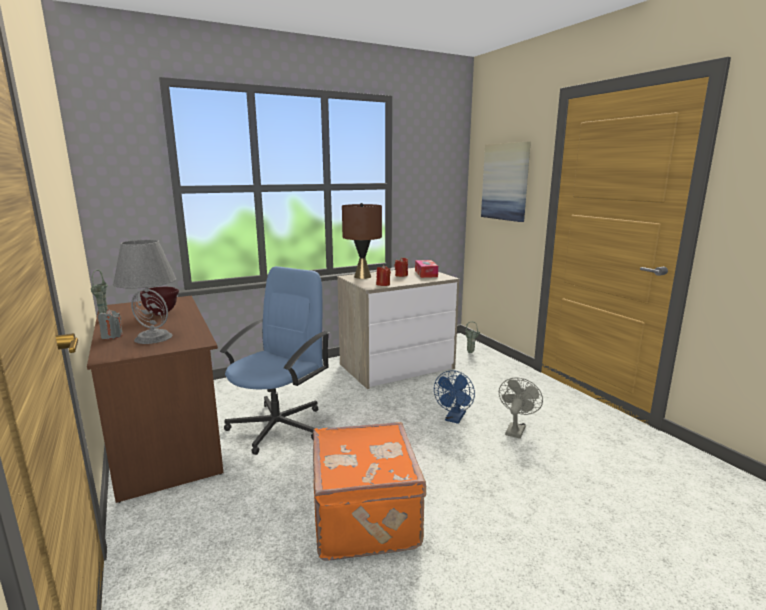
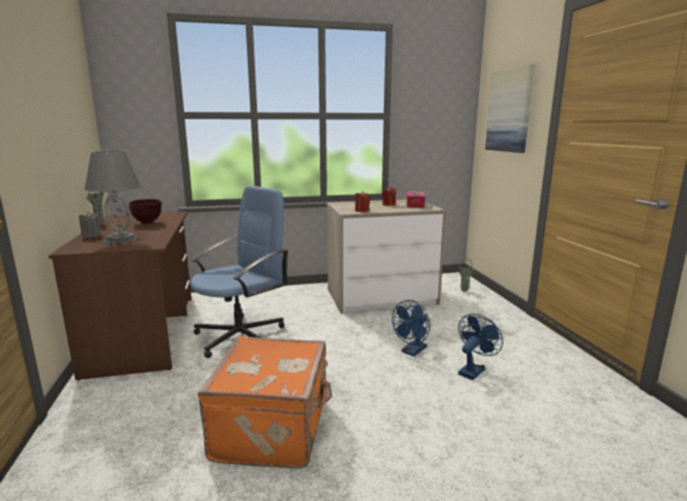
camera: 15 degrees right, 0 degrees up
brown table lamp [342,203,382,279] -> none
grey fan [499,378,543,439] -> blue fan [458,314,503,380]

